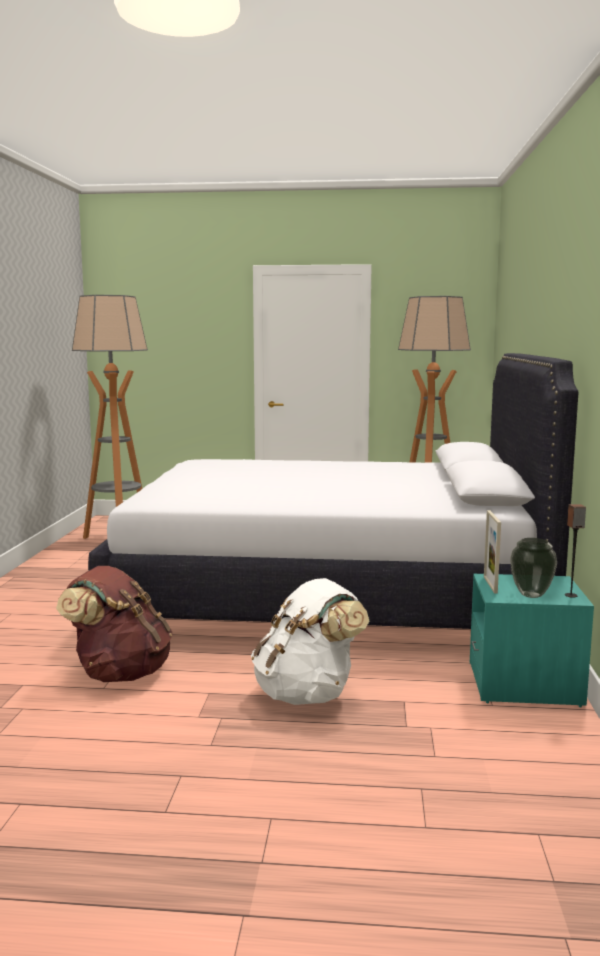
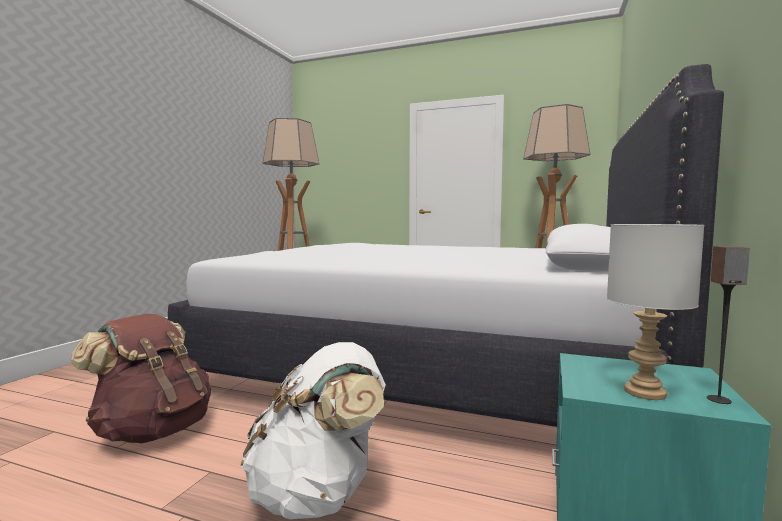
camera: 15 degrees right, 5 degrees down
picture frame [484,510,501,593] -> none
vase [510,538,557,598] -> grey table lamp [607,224,704,400]

